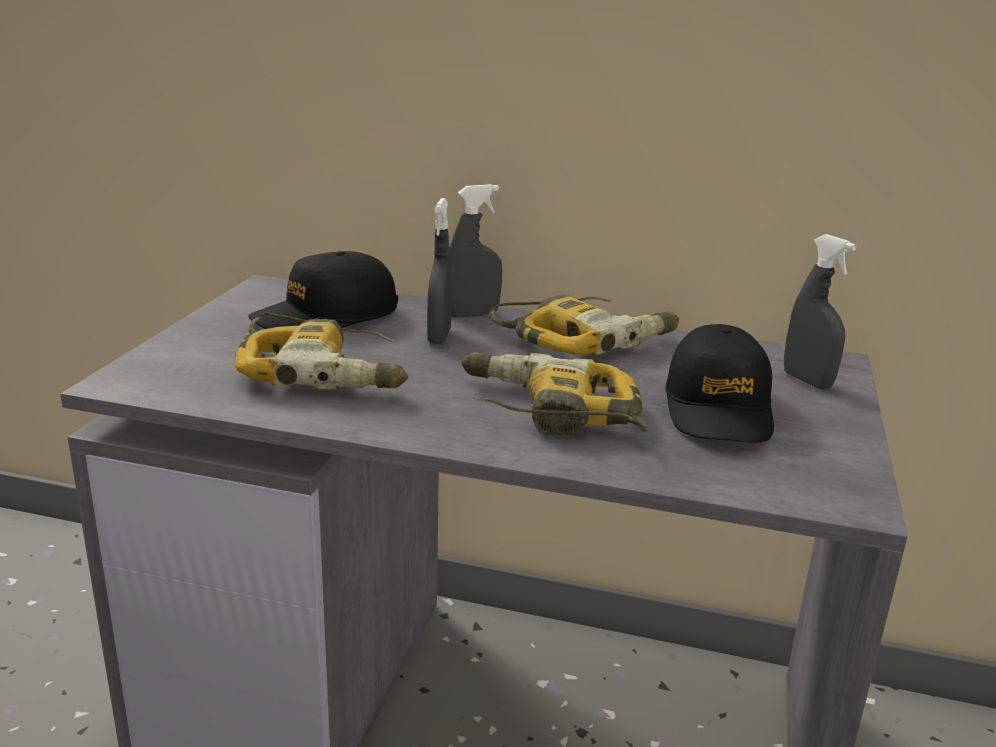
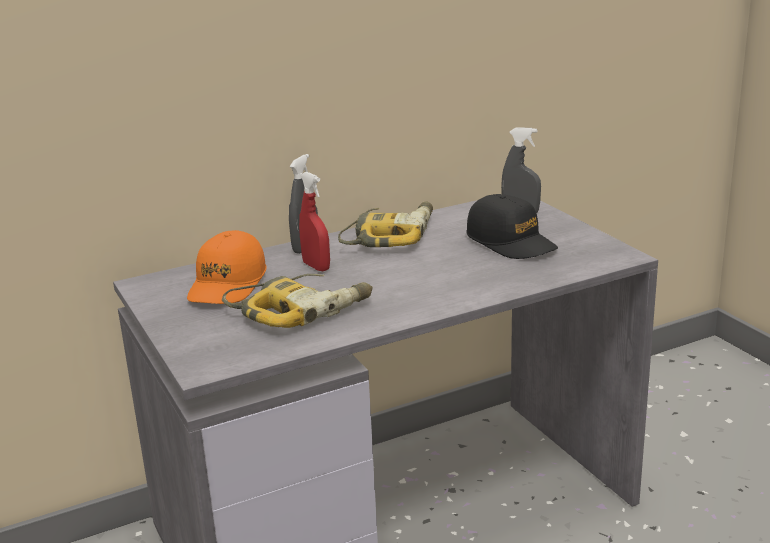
camera: 40 degrees left, 0 degrees up
black cap [248,251,398,329] -> orange cap [187,230,267,304]
grey spray bottle [427,198,452,344] -> red spray bottle [299,172,330,271]
power drill [461,352,648,436] -> none

